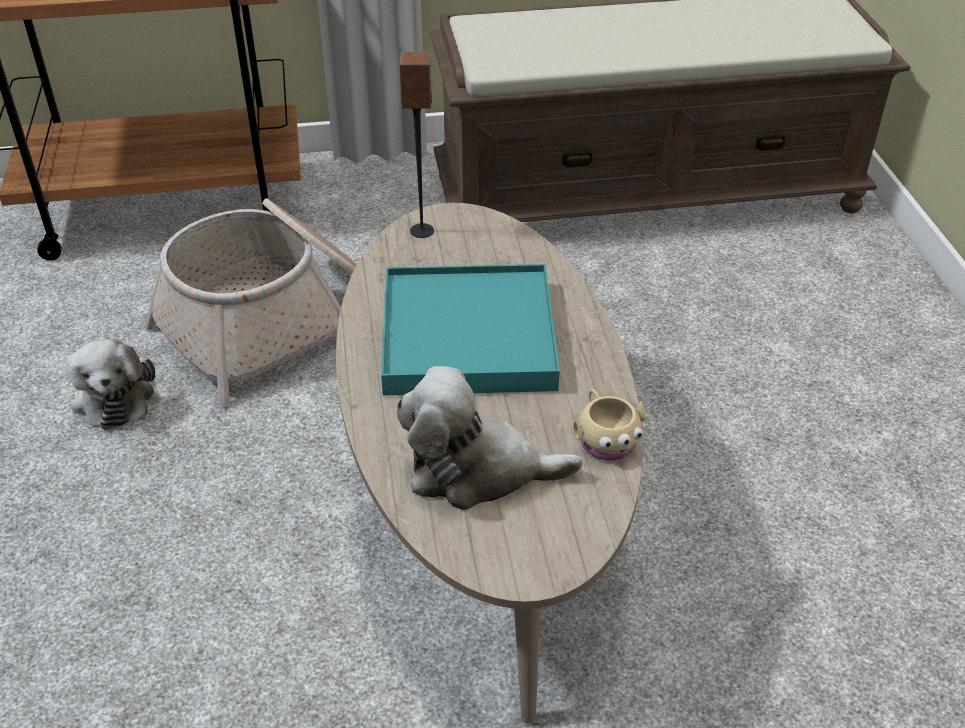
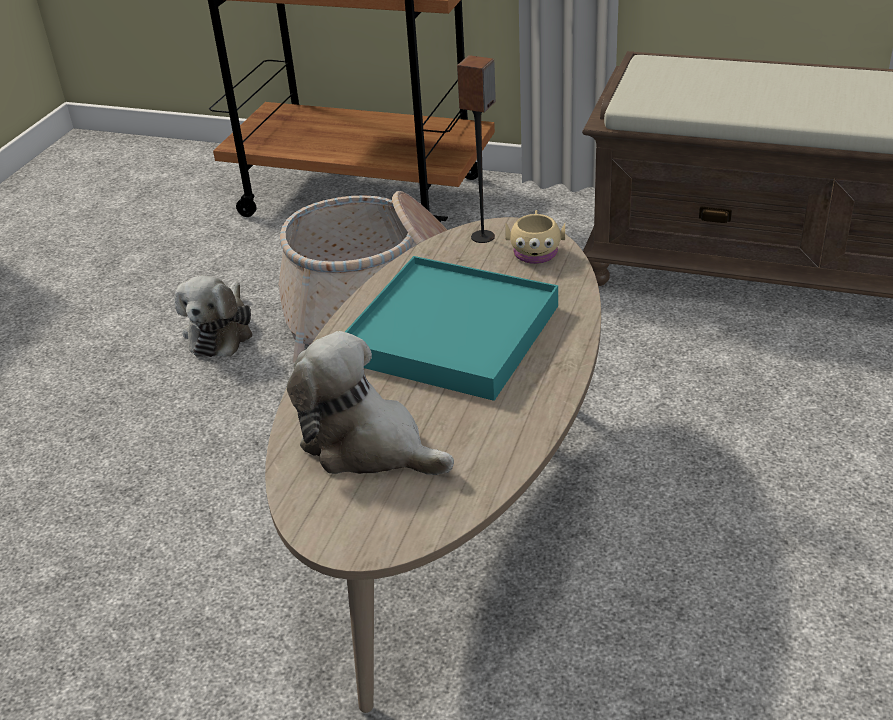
camera: 30 degrees right, 5 degrees down
beige mug [573,389,645,461] -> beige mug moved to [505,210,565,264]

